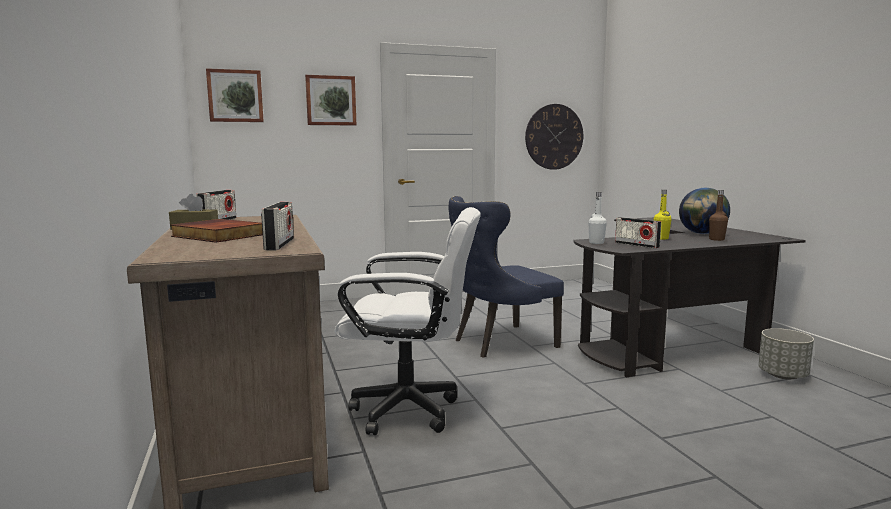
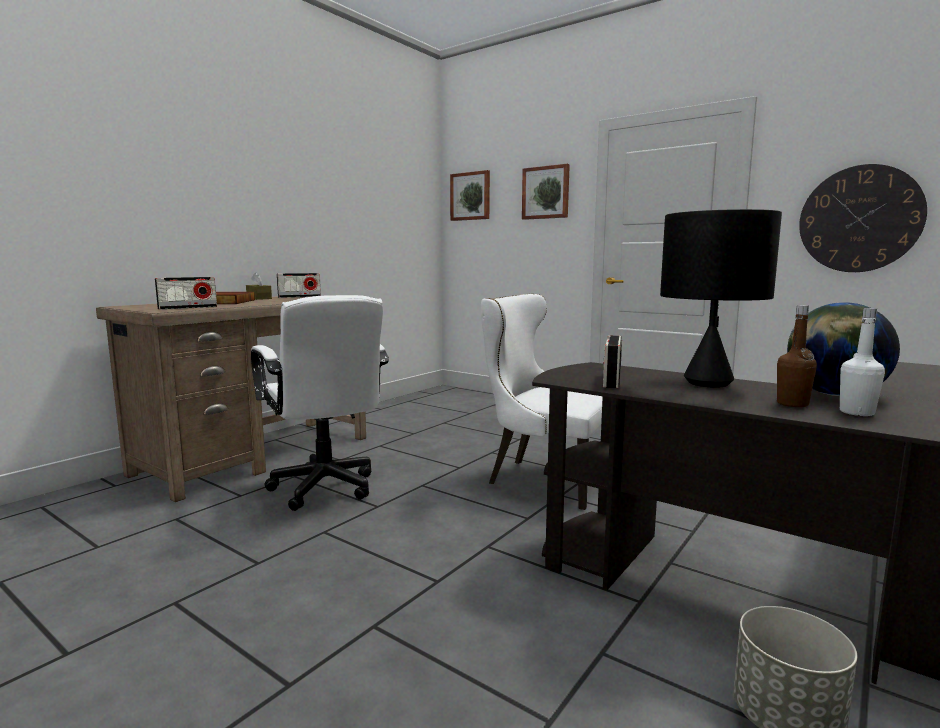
camera: 55 degrees right, 0 degrees up
blue chair [449,196,564,358] -> white chair [481,294,603,510]
white bottle [588,192,607,244] -> white bottle moved to [840,308,885,416]
yellow bottle [654,190,672,240] -> black table lamp [660,209,782,388]

